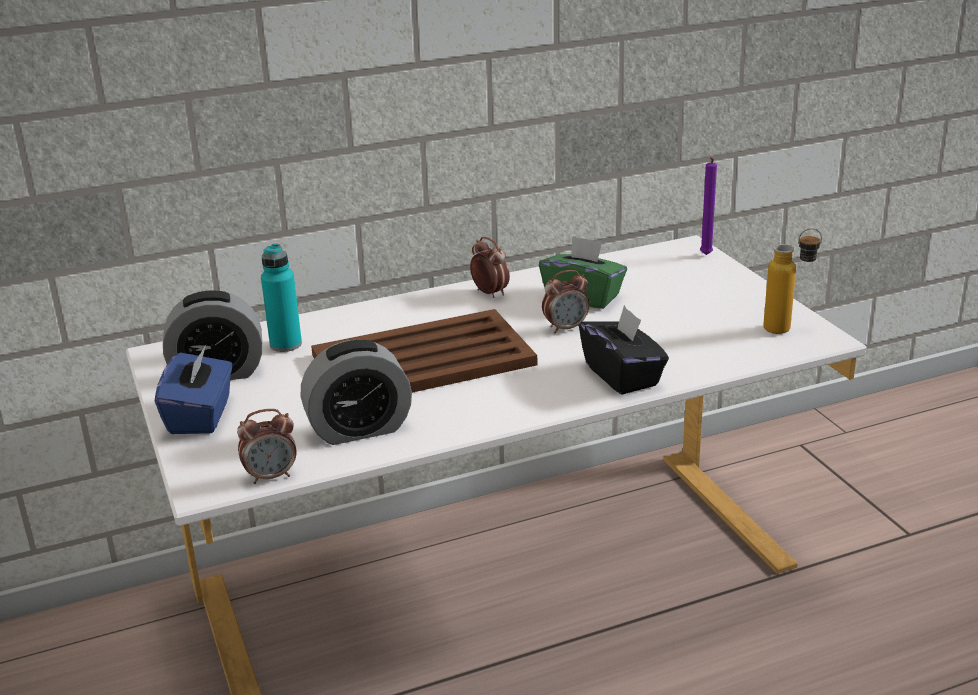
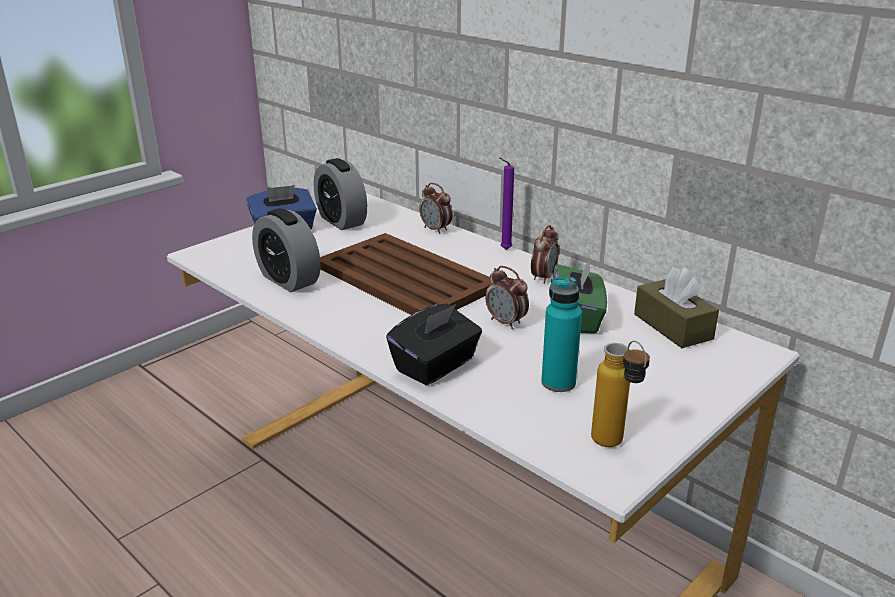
camera: 65 degrees right, 0 degrees up
alarm clock [237,409,297,484] -> alarm clock moved to [419,183,453,234]
turquoise bottle [261,243,302,352] -> turquoise bottle moved to [541,277,582,392]
purple candle [700,157,717,255] -> purple candle moved to [500,158,514,250]
none -> brown tissue box [634,267,719,348]

